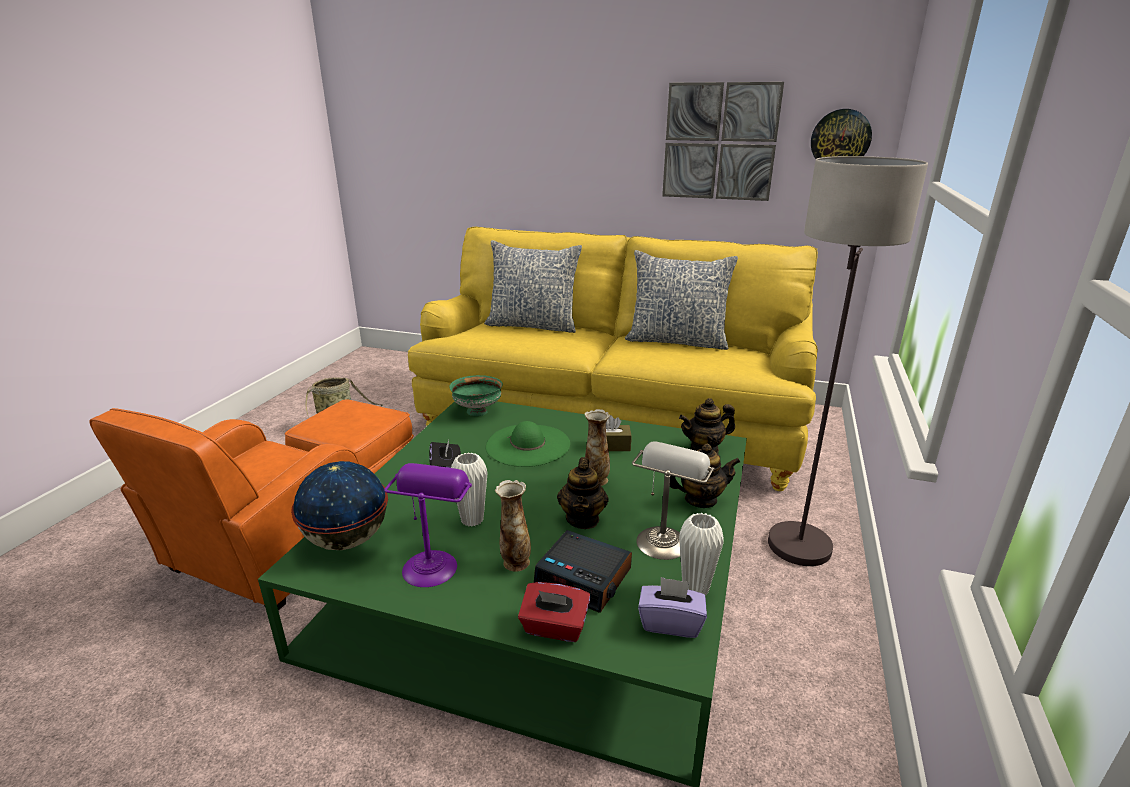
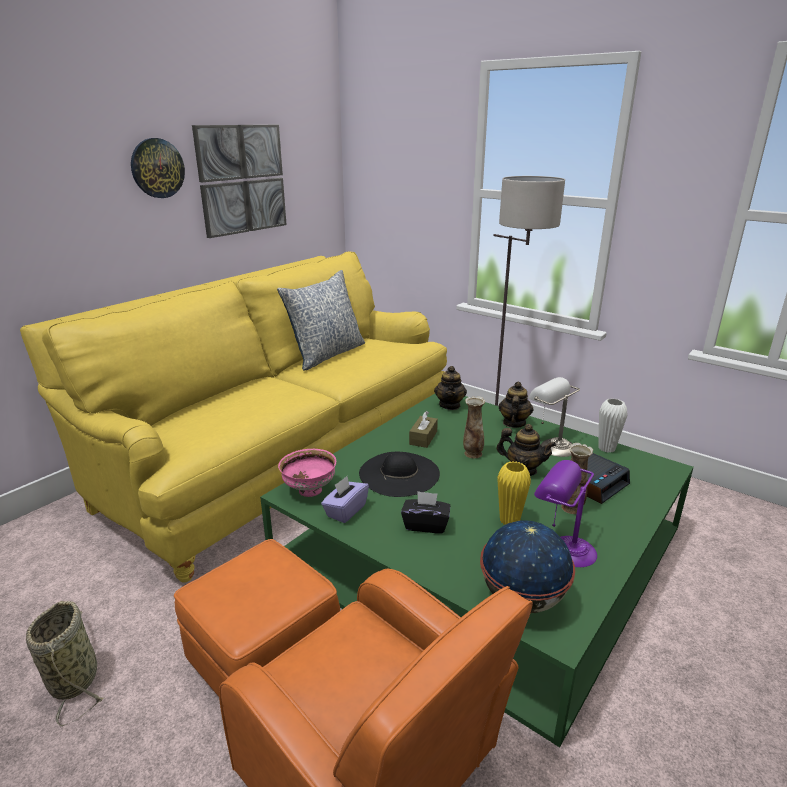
camera: 70 degrees left, 0 degrees up
green bowl [449,375,503,416] -> pink bowl [278,449,336,497]
white vase [451,452,488,527] -> yellow vase [497,461,531,525]
pillow [484,240,582,333] -> none
green hat [486,421,570,467] -> black hat [359,452,440,497]
red tissue box [518,582,591,642] -> none
purple tissue box [638,577,707,638] -> purple tissue box moved to [321,476,369,523]
wall clock [811,109,872,159] -> wall clock moved to [131,138,185,198]

